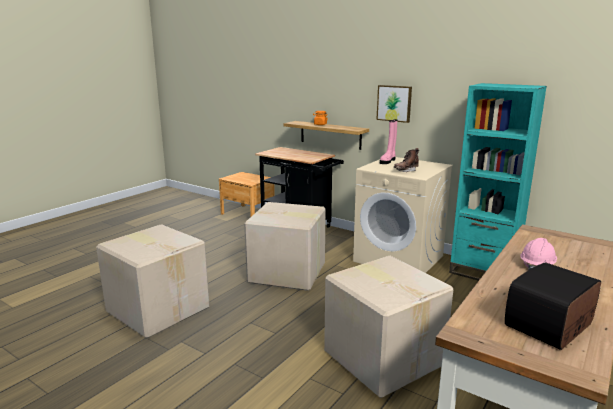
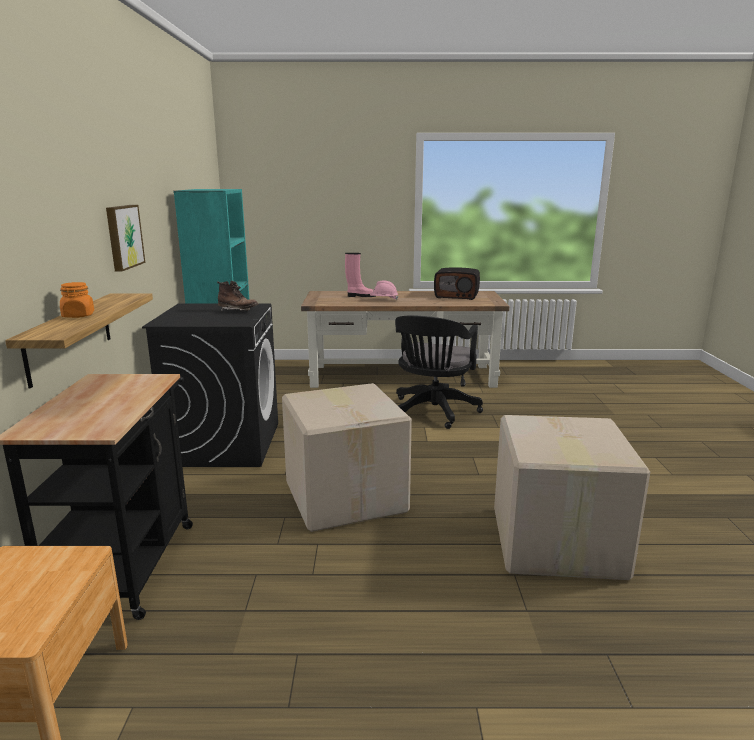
camera: 125 degrees left, 0 degrees up
cardboard box [324,256,453,398] -> black office chair [395,315,483,429]
beige washing machine [353,157,453,273] -> black washing machine [142,303,278,467]
pink boot [380,119,397,164] -> pink boot moved to [345,253,376,297]

